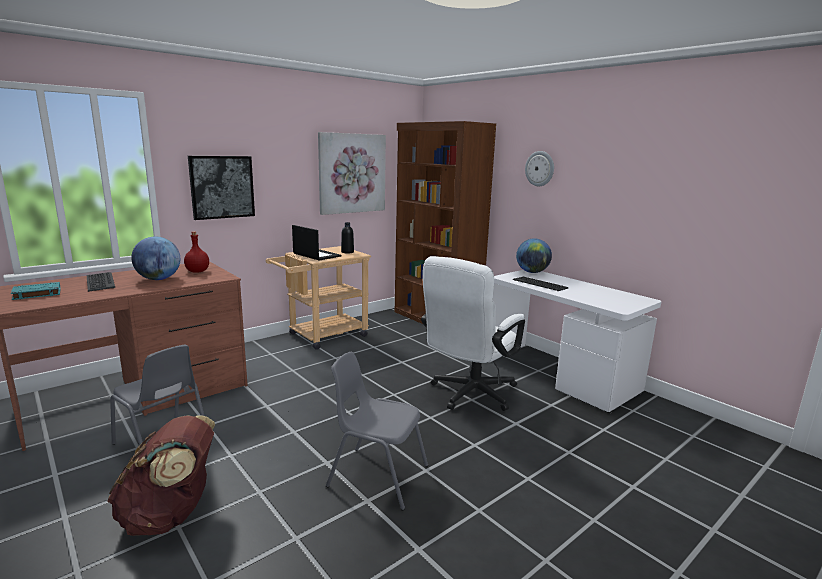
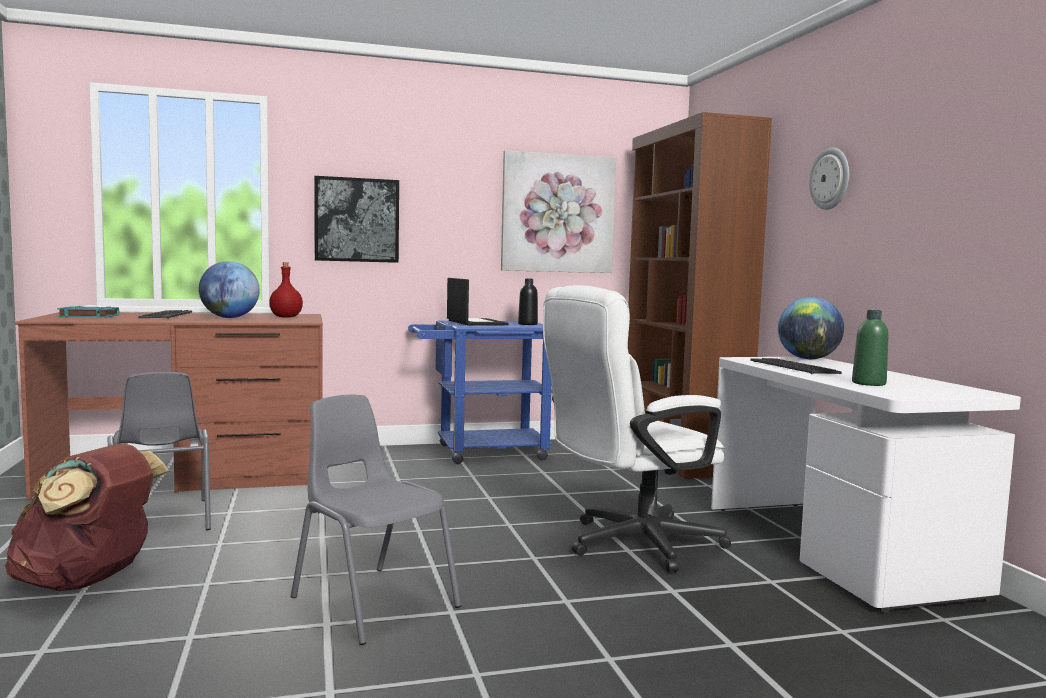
camera: 25 degrees right, 10 degrees down
beige cart [266,246,371,350] -> blue cart [408,321,553,464]
none -> green bottle [852,310,889,386]

